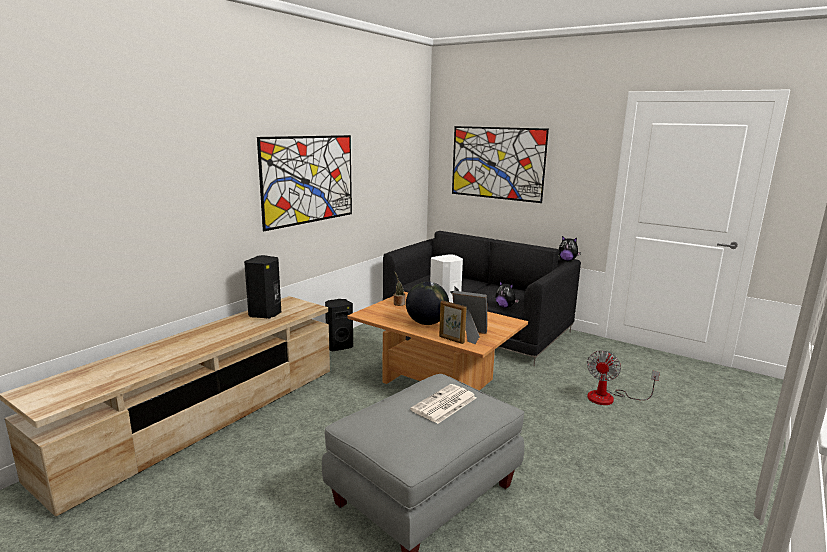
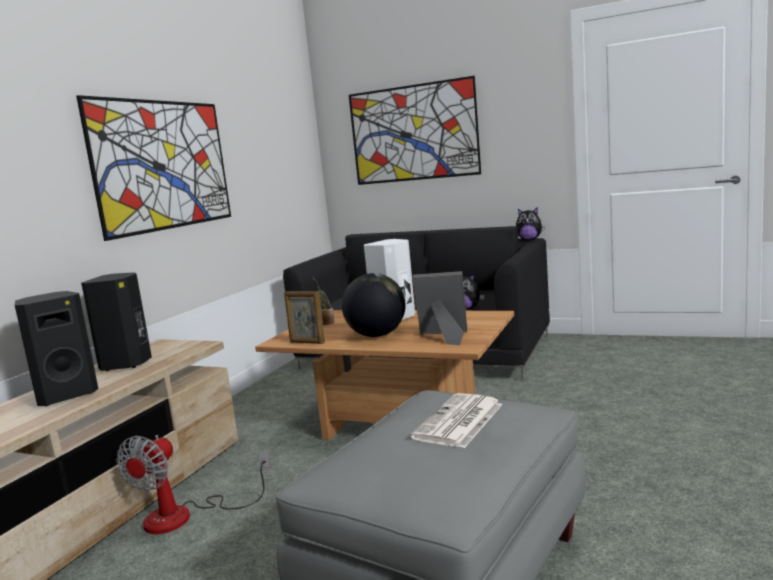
camera: 10 degrees left, 5 degrees down
black speaker [325,299,353,351] -> black speaker moved to [15,291,98,406]
picture frame [439,300,467,344] -> picture frame moved to [284,291,325,344]
fan [587,351,660,405] -> fan moved to [116,435,270,534]

